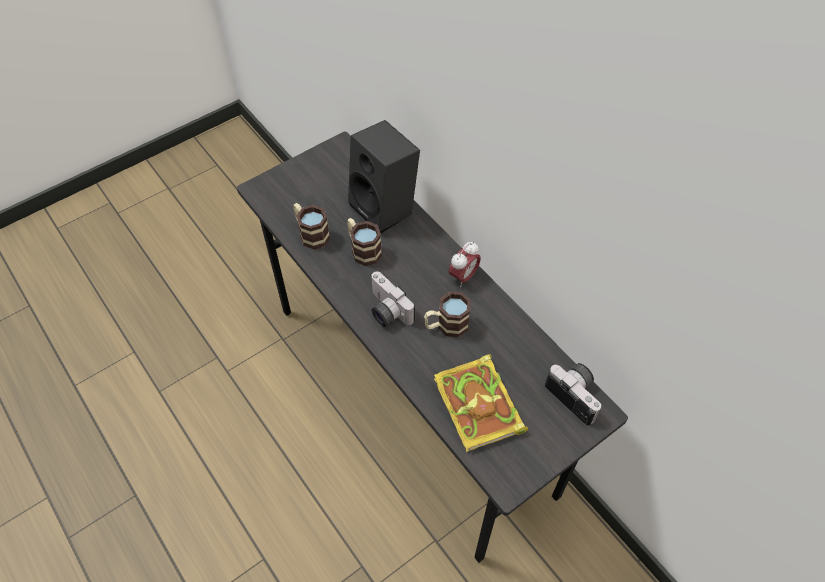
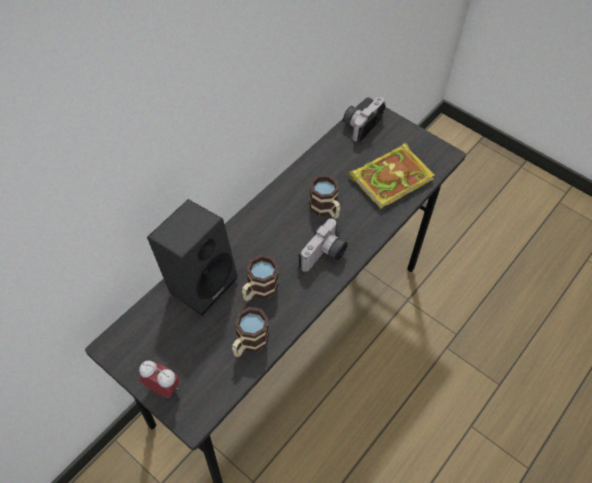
camera: 105 degrees left, 0 degrees up
alarm clock [448,241,481,287] -> alarm clock moved to [139,361,180,398]

